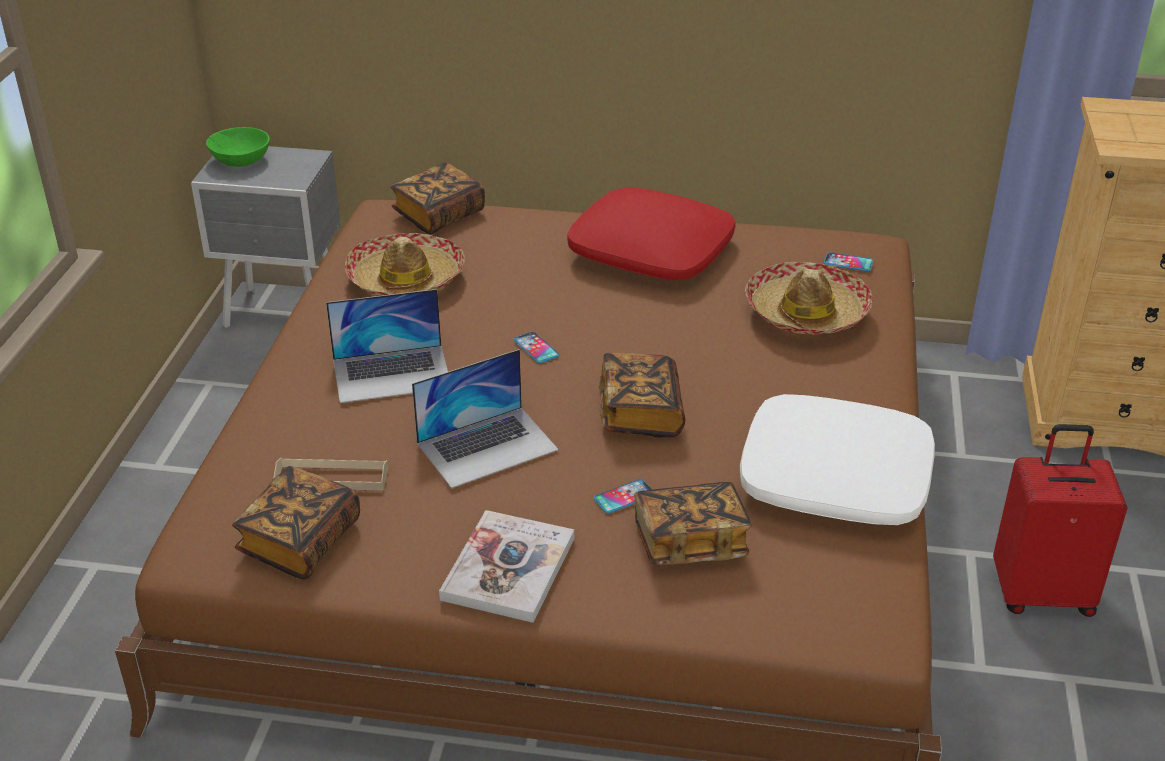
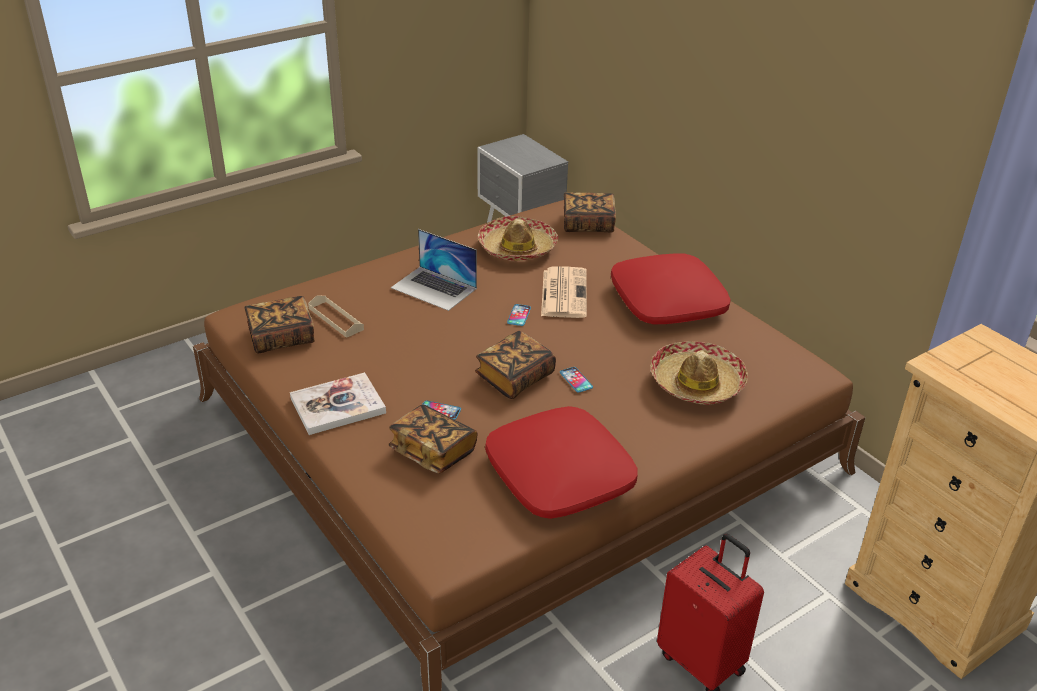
camera: 45 degrees right, 0 degrees up
green bowl [206,127,270,167] -> none
laptop [412,349,558,489] -> none
white pillow [740,394,935,525] -> red pillow [485,406,638,519]
phone [824,252,873,271] -> phone moved to [560,367,593,393]
none -> newspaper [541,266,587,318]

